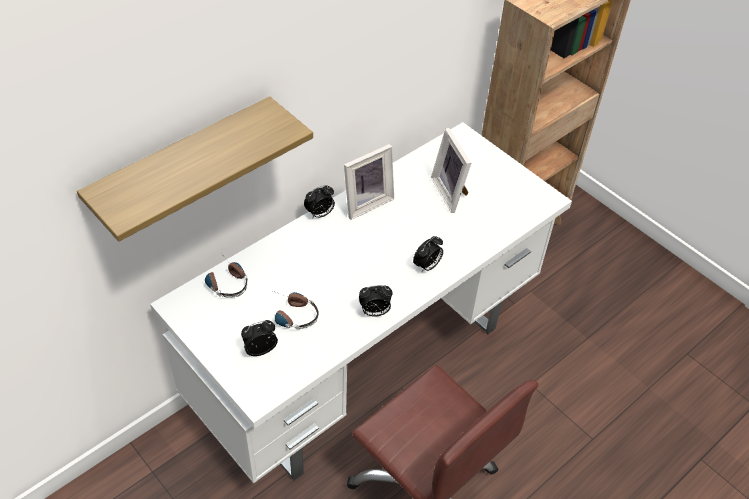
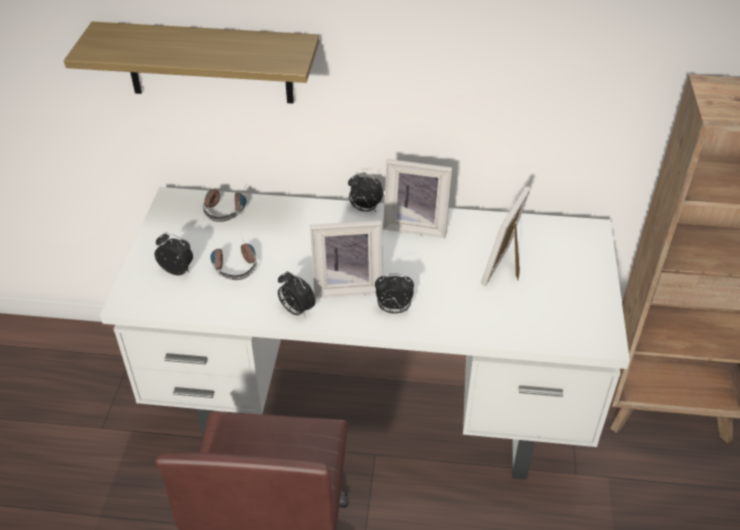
camera: 50 degrees right, 5 degrees down
none -> picture frame [310,220,383,298]

